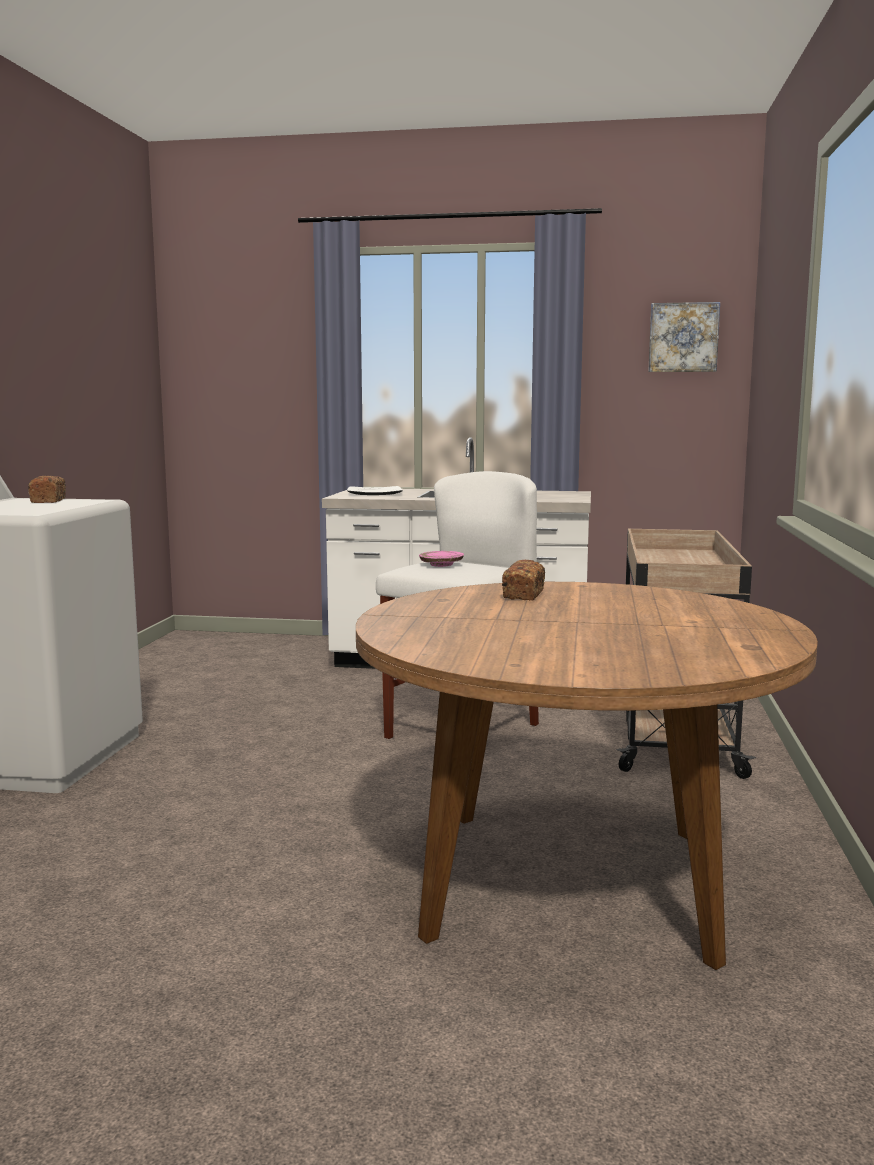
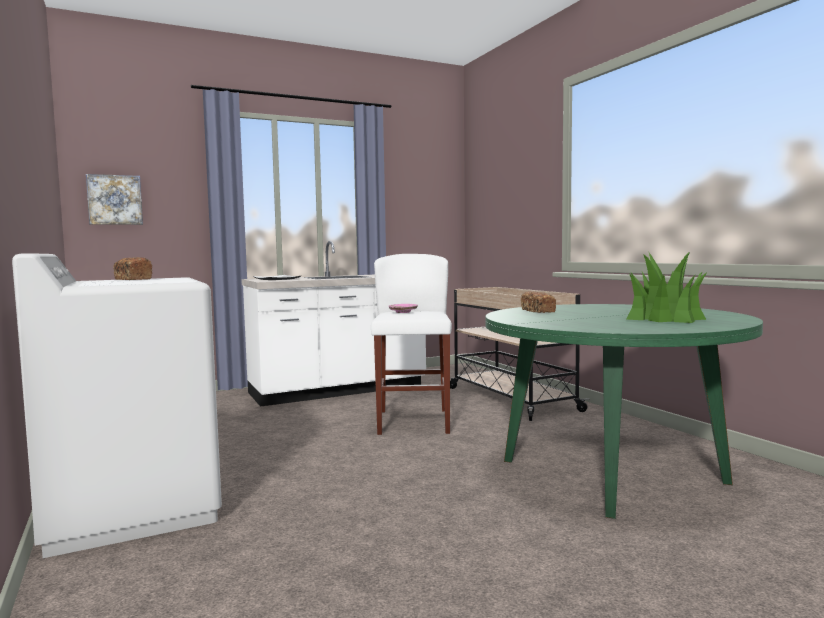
camera: 35 degrees left, 5 degrees down
brown dining table [356,582,818,970] -> green dining table [485,304,763,519]
picture [648,302,720,372] -> picture moved to [86,174,143,225]
none -> potted plant [626,252,707,323]

